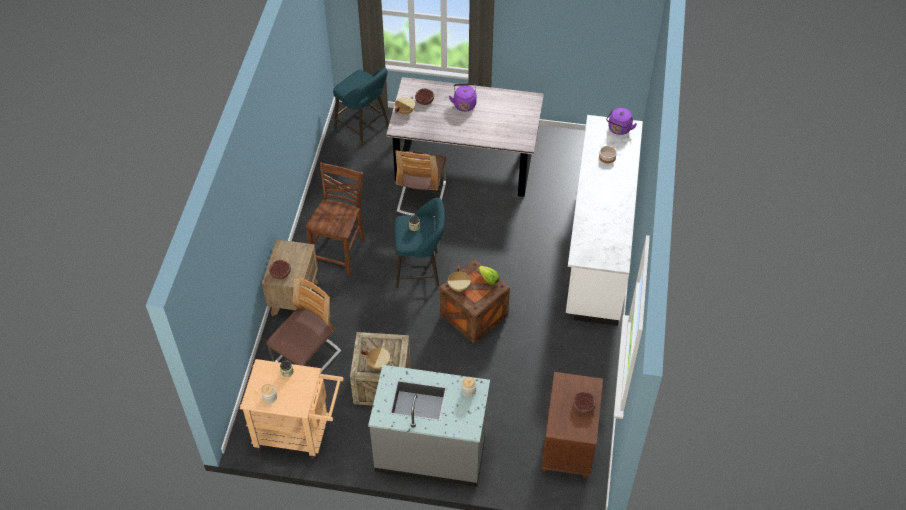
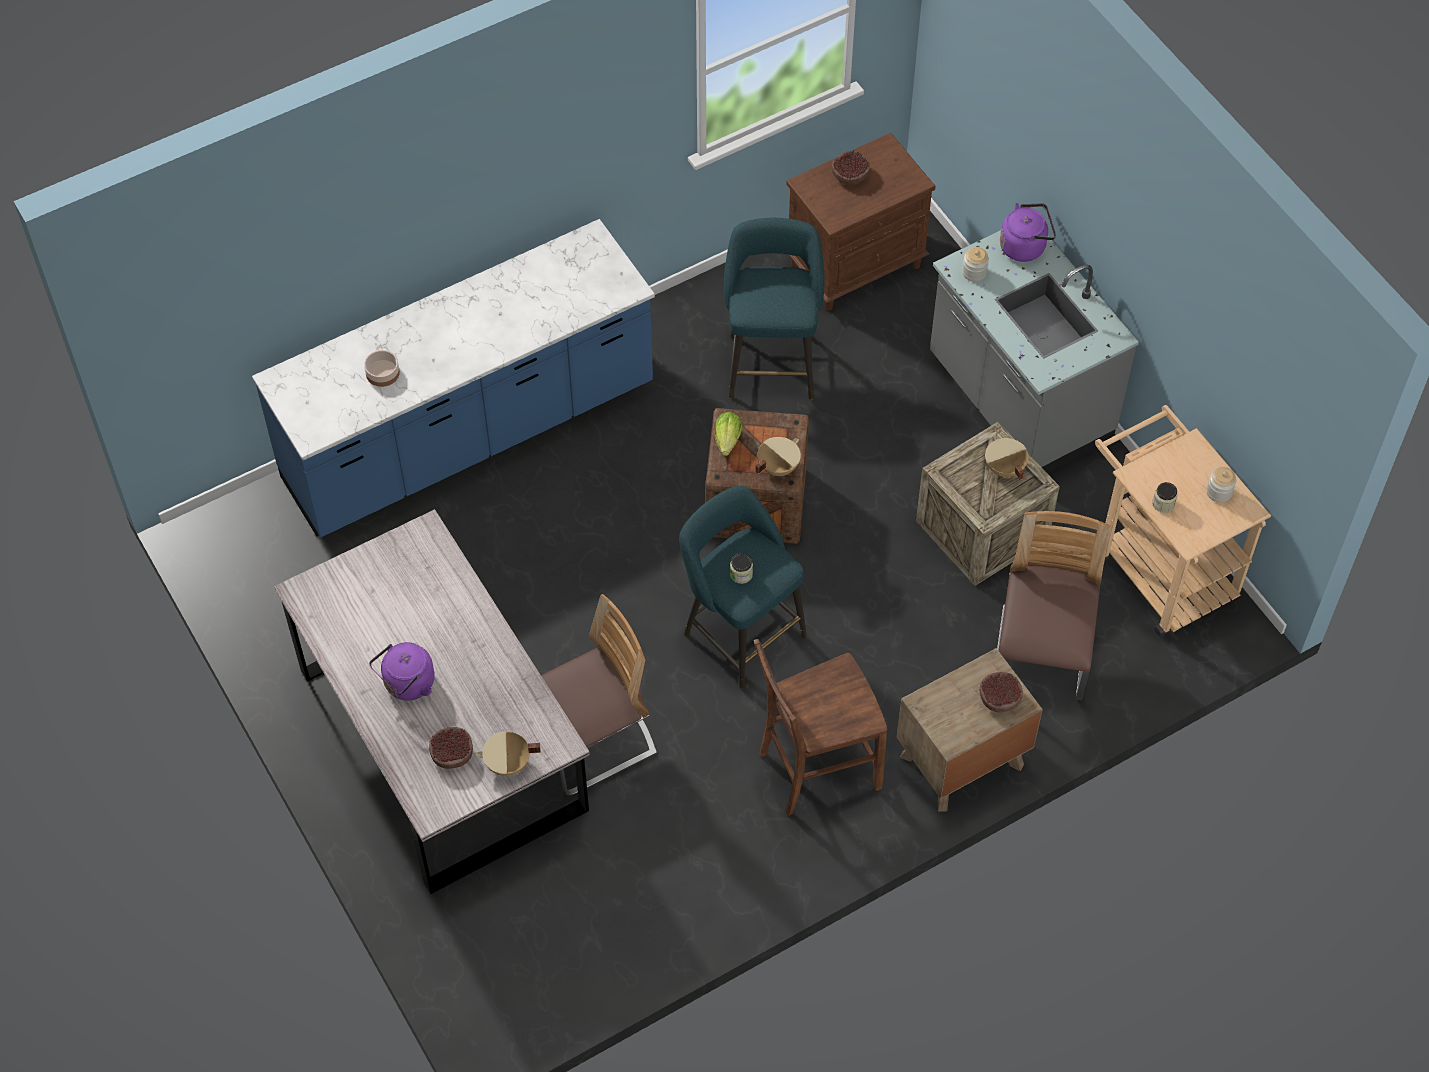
camera: 130 degrees left, 5 degrees up
chair [266,276,341,373] -> chair turned 105 degrees clockwise [997,511,1110,700]
turquoise stool [333,68,389,146] -> turquoise stool moved to [724,218,825,400]
white counter [566,115,643,326] -> blue counter [252,219,655,537]
purple kettle [606,108,637,135] -> purple kettle moved to [1000,203,1056,262]

